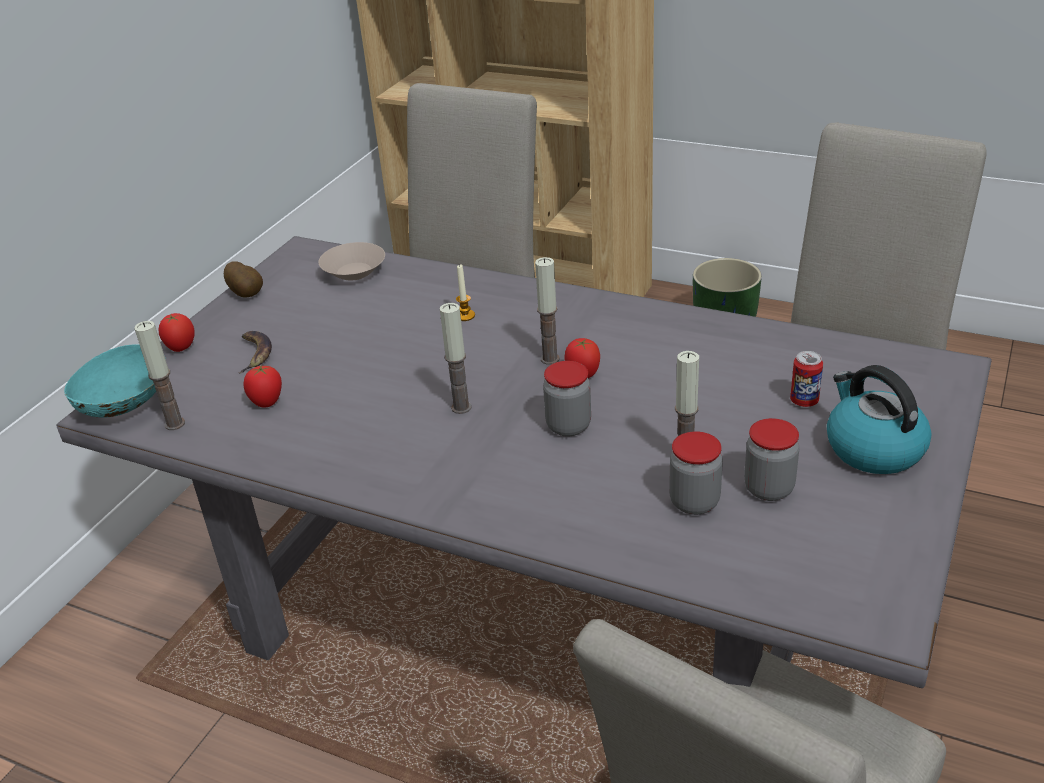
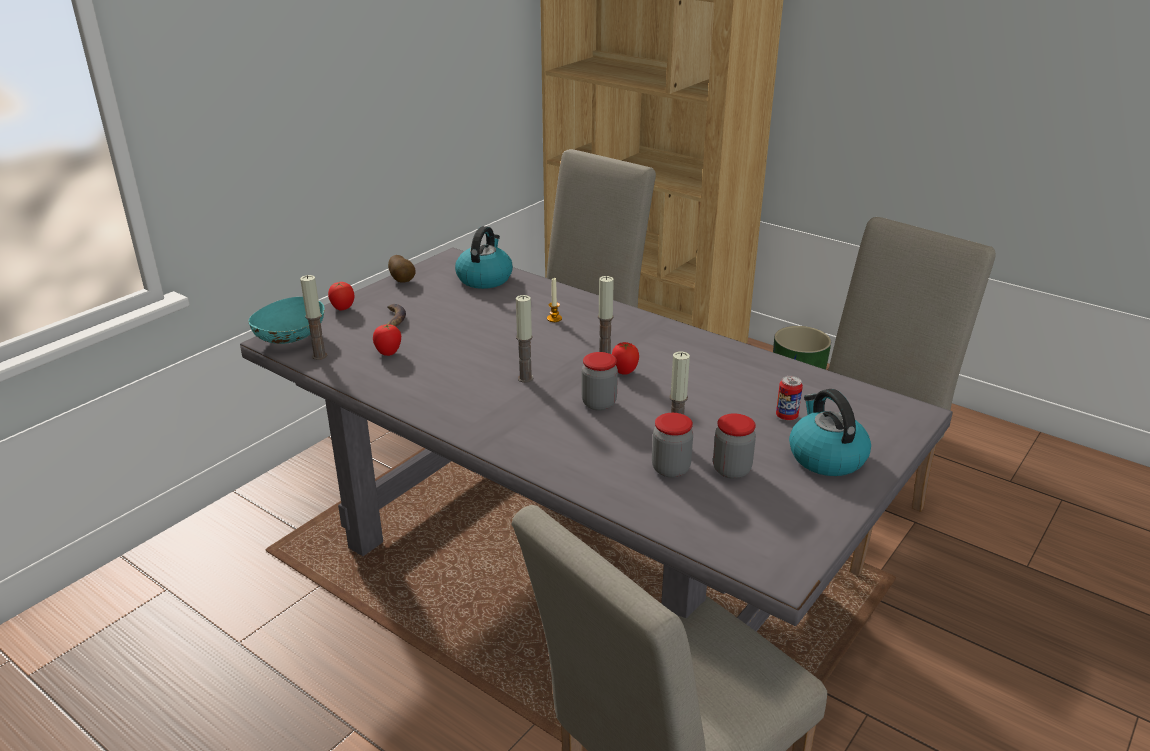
camera: 10 degrees right, 5 degrees down
beige bowl [318,242,385,280] -> kettle [455,226,513,289]

